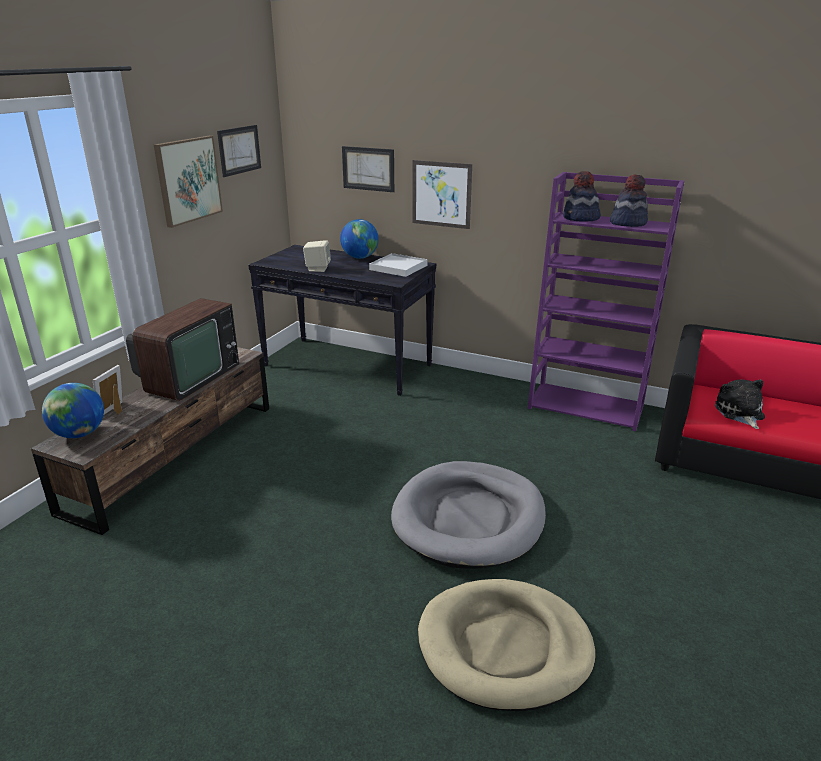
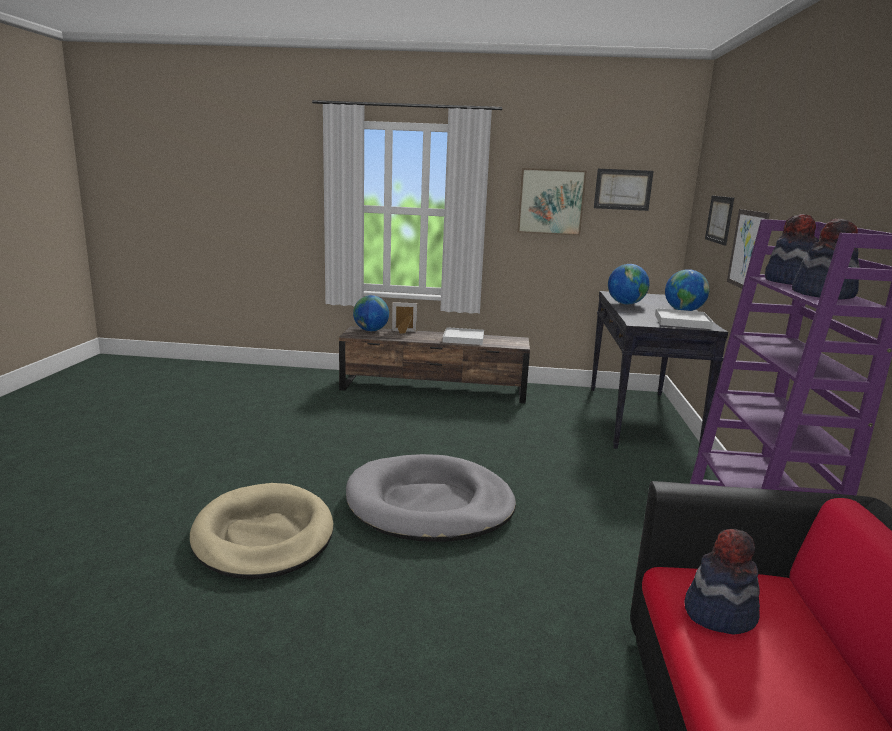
camera: 70 degrees right, 10 degrees down
television [126,298,239,401] -> white tray [443,327,484,345]
beige speaker [303,240,331,272] -> globe [608,264,649,304]
plush toy [715,379,765,429] -> hat [685,529,760,634]

